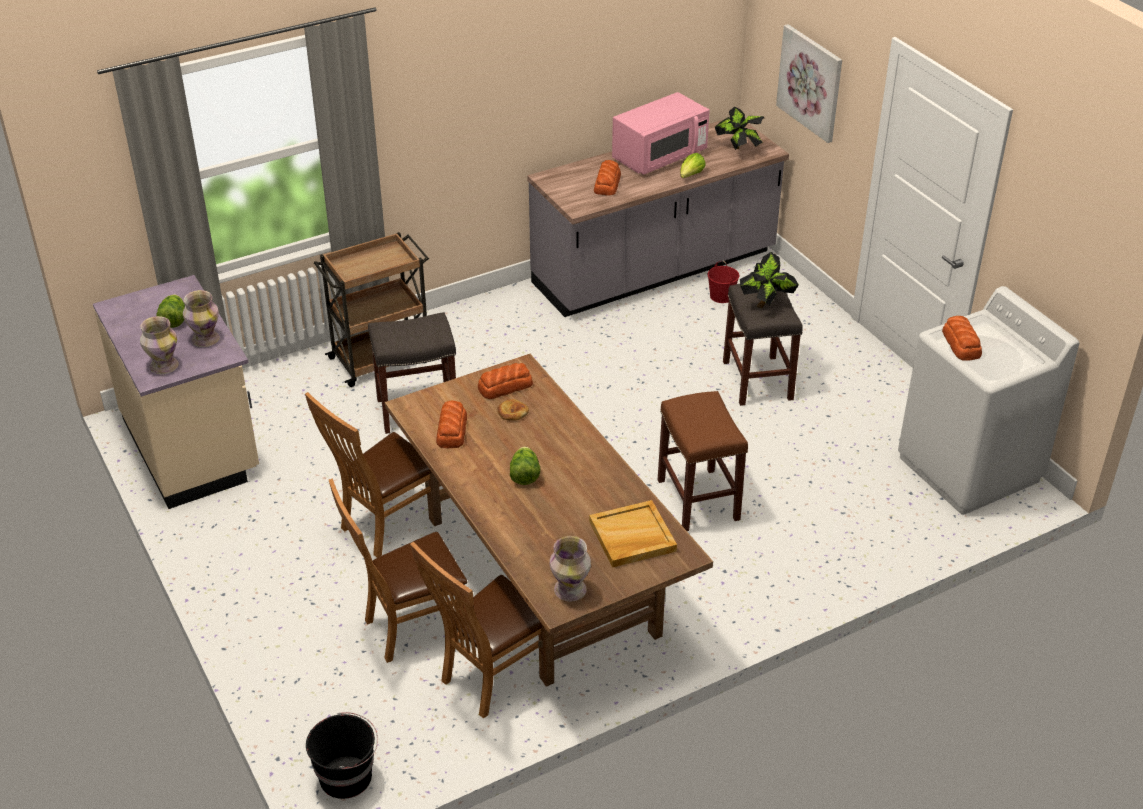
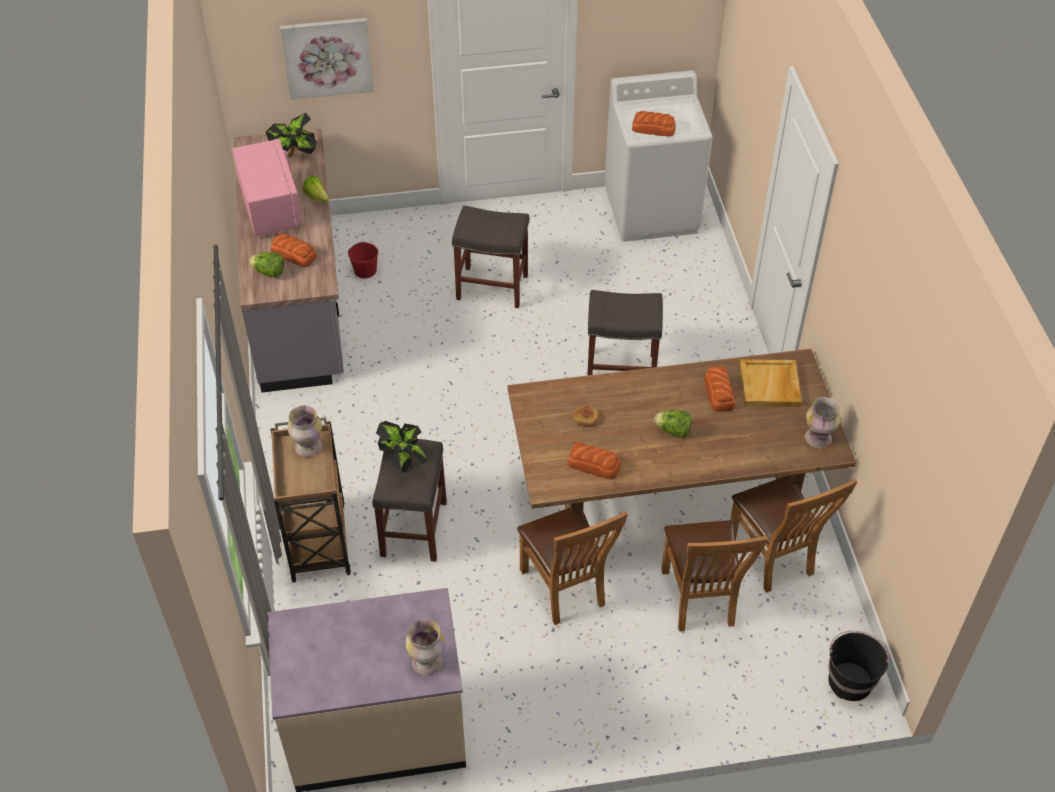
camera: 70 degrees left, 10 degrees up
lettuce [156,294,185,328] -> lettuce moved to [249,252,284,278]
vase [183,290,220,347] -> vase moved to [287,405,322,457]
bread [478,363,533,399] -> bread moved to [704,366,735,412]
brown stool [658,391,748,531] -> grey stool [587,290,663,375]
potted plant [740,252,799,308] -> potted plant moved to [376,421,429,473]

